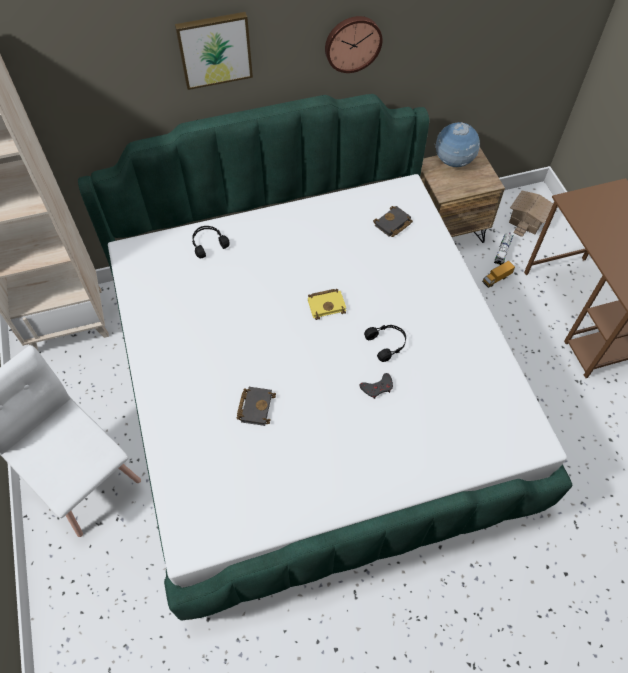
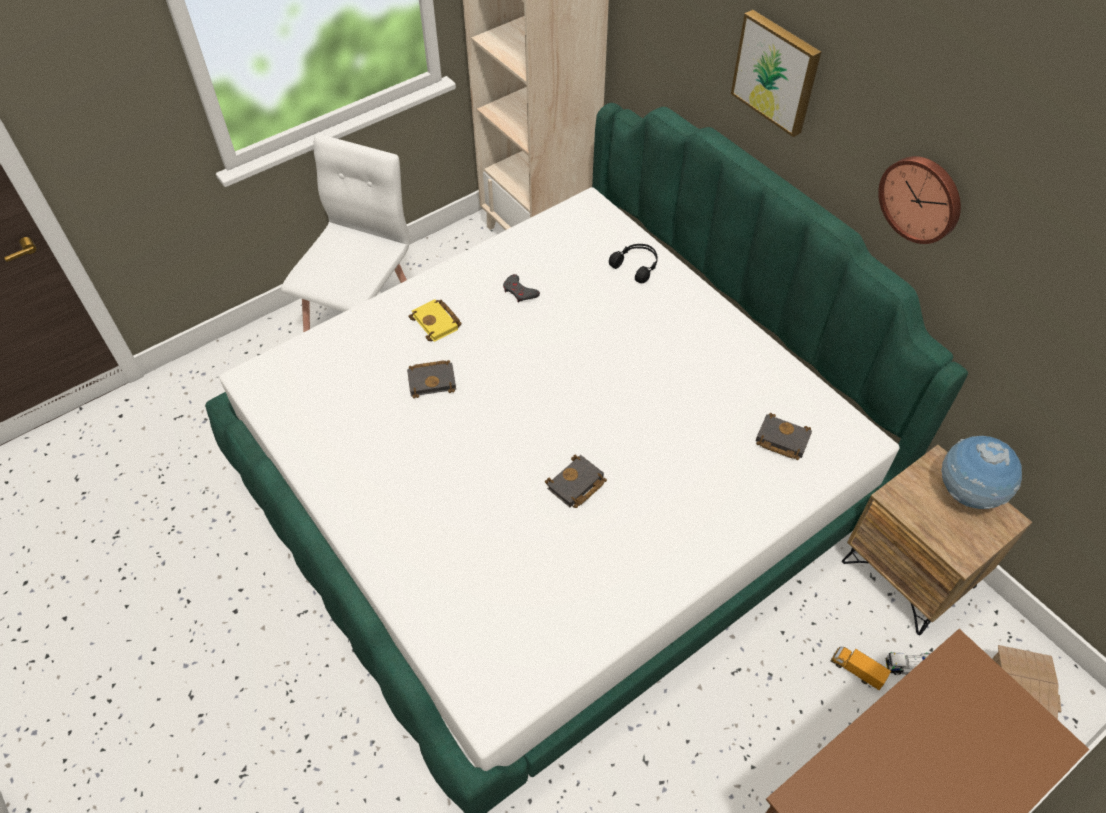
camera: 70 degrees right, 5 degrees down
yellow book [308,289,346,320] -> yellow book moved to [408,299,462,342]
grey game controller [360,373,393,399] -> grey game controller moved to [503,274,540,303]
black headphones [364,325,406,362] -> black book [545,455,607,508]

